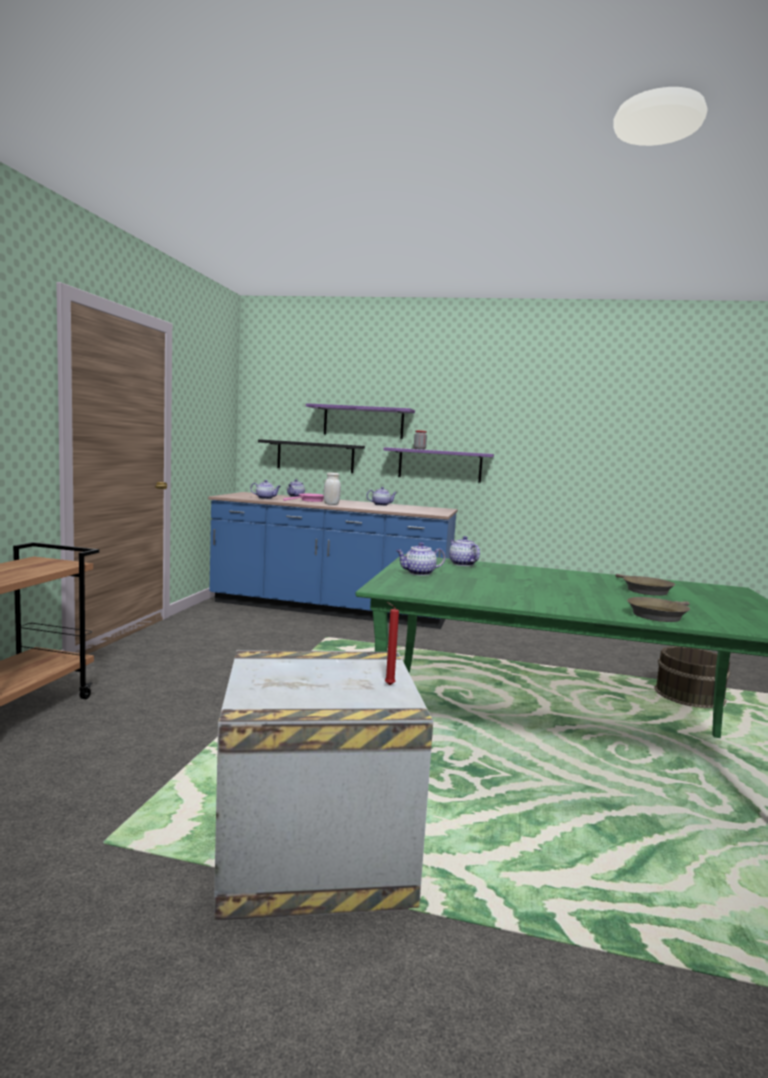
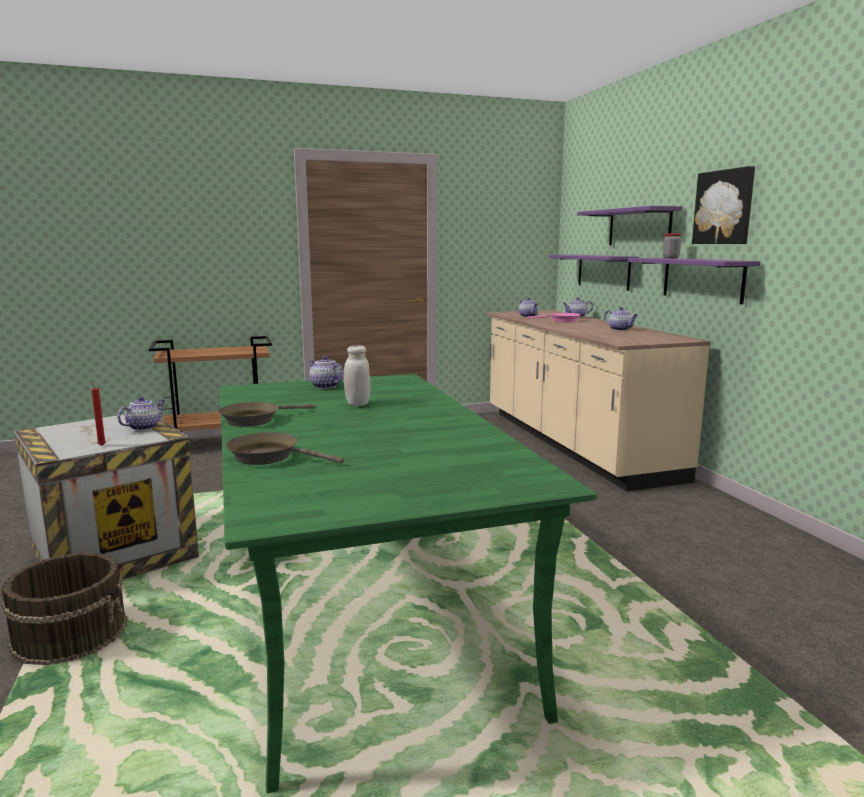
camera: 60 degrees right, 5 degrees up
blue counter [208,492,458,629] -> beige counter [487,310,711,491]
black shelf [258,439,365,473] -> purple shelf [549,255,639,291]
white jar [324,472,341,505] -> white jar moved to [344,345,371,406]
teapot [449,536,480,566] -> teapot moved to [117,397,164,430]
brown frying pan [615,574,675,596] -> brown frying pan moved to [218,402,315,427]
brown bucket [654,646,731,708] -> brown bucket moved to [1,552,128,665]
none -> picture [692,166,755,244]

